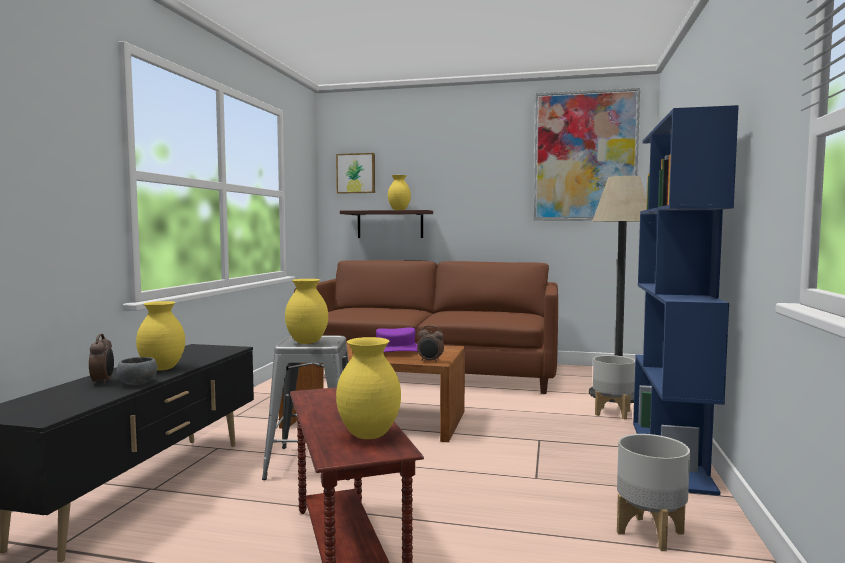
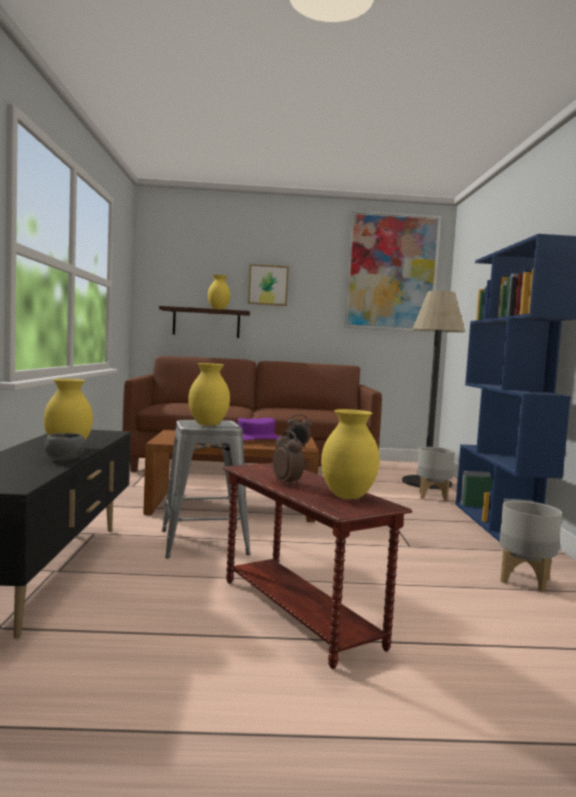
camera: 15 degrees left, 0 degrees up
alarm clock [89,334,114,384] -> alarm clock moved to [273,430,304,486]
picture [336,153,375,194] -> picture moved to [248,264,289,306]

